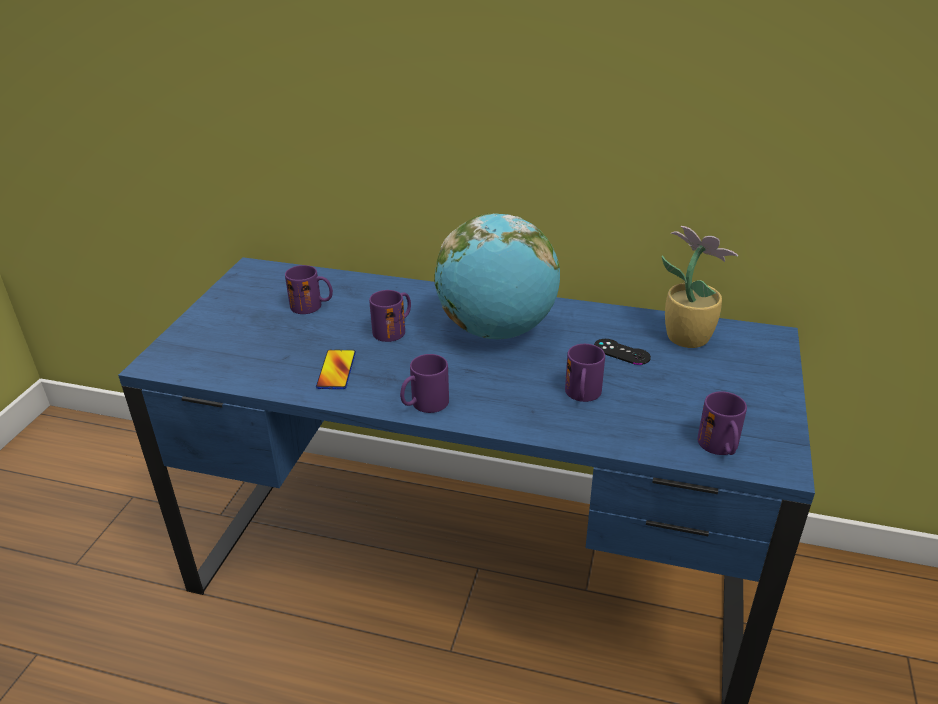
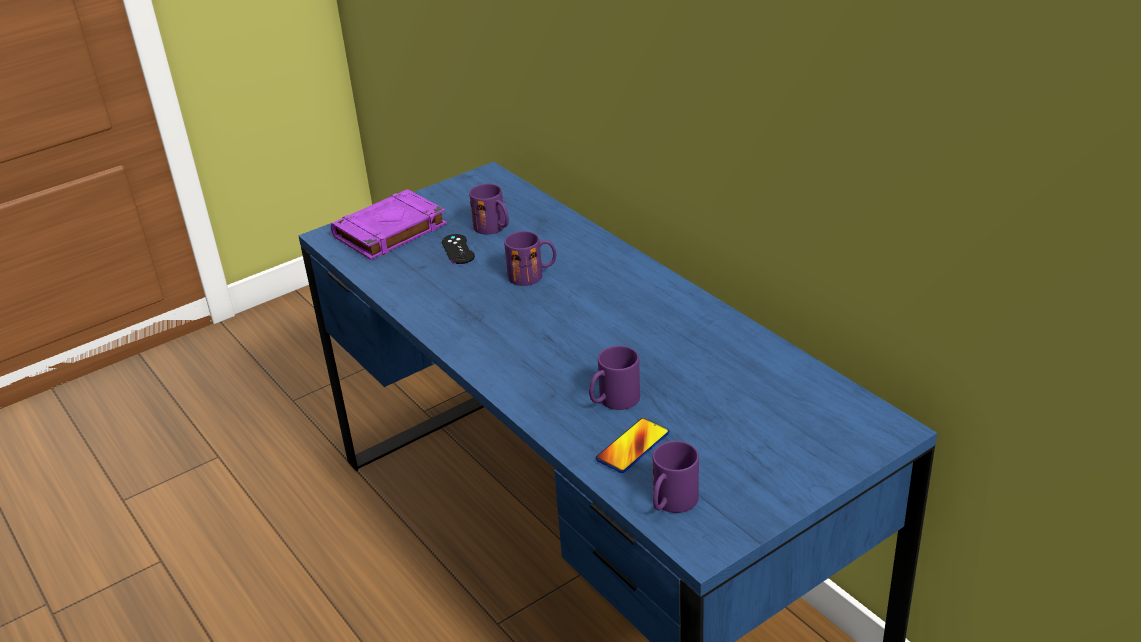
camera: 40 degrees right, 0 degrees up
phone [316,350,356,389] -> phone moved to [595,418,670,473]
purple mug [400,354,449,413] -> none
globe [434,213,560,339] -> none
black game controller [594,339,651,365] -> black game controller moved to [442,234,475,264]
potted plant [662,226,738,348] -> none
none -> purple book [331,189,447,260]

